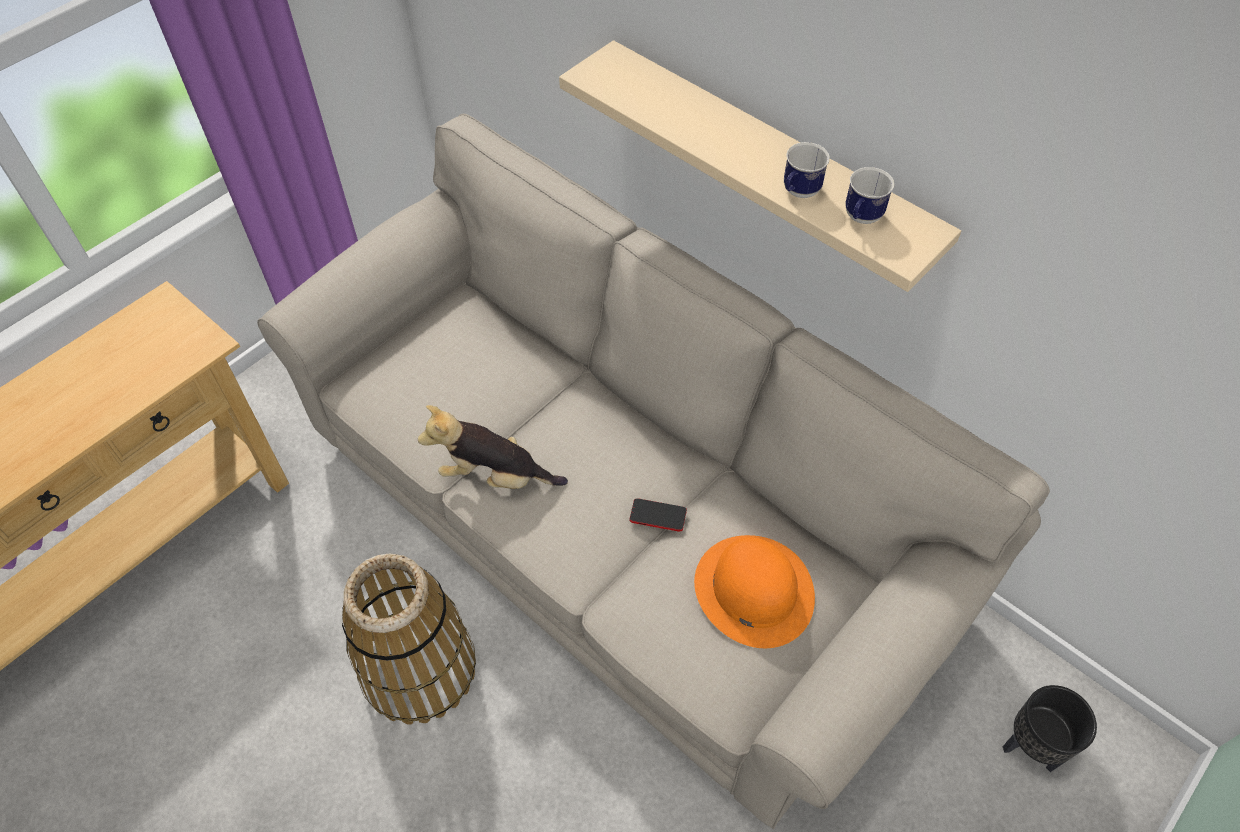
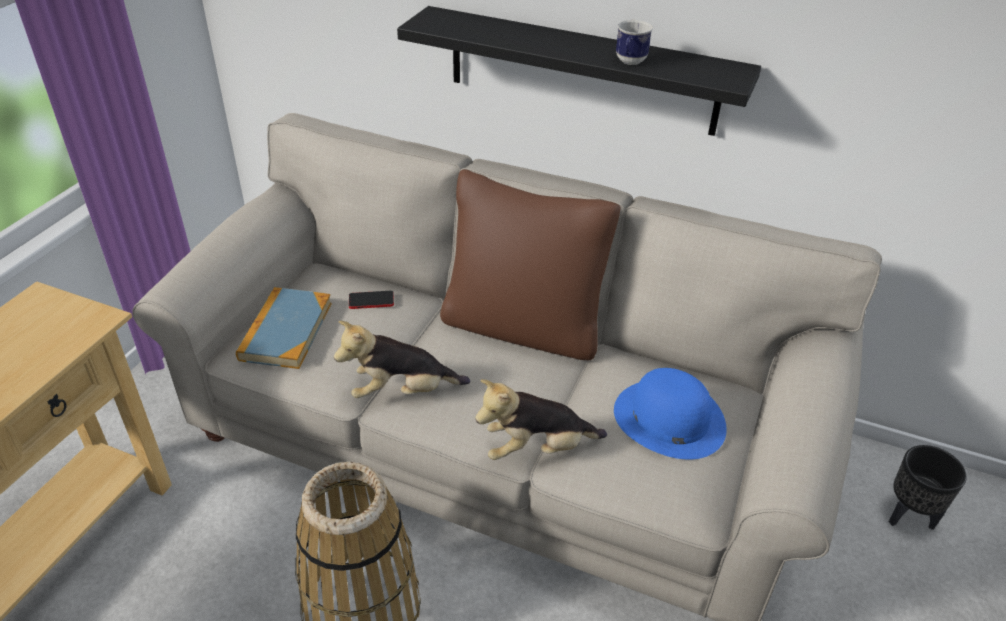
camera: 20 degrees left, 15 degrees down
beige shelf [559,40,961,292] -> black shelf [397,6,761,136]
phone [629,498,687,532] -> phone moved to [349,291,394,309]
orange hat [694,535,815,648] -> blue hat [614,368,727,460]
mug [846,167,894,224] -> none
none -> book [236,287,331,369]
none -> brown pillow [440,169,621,360]
none -> plush toy [475,379,607,460]

